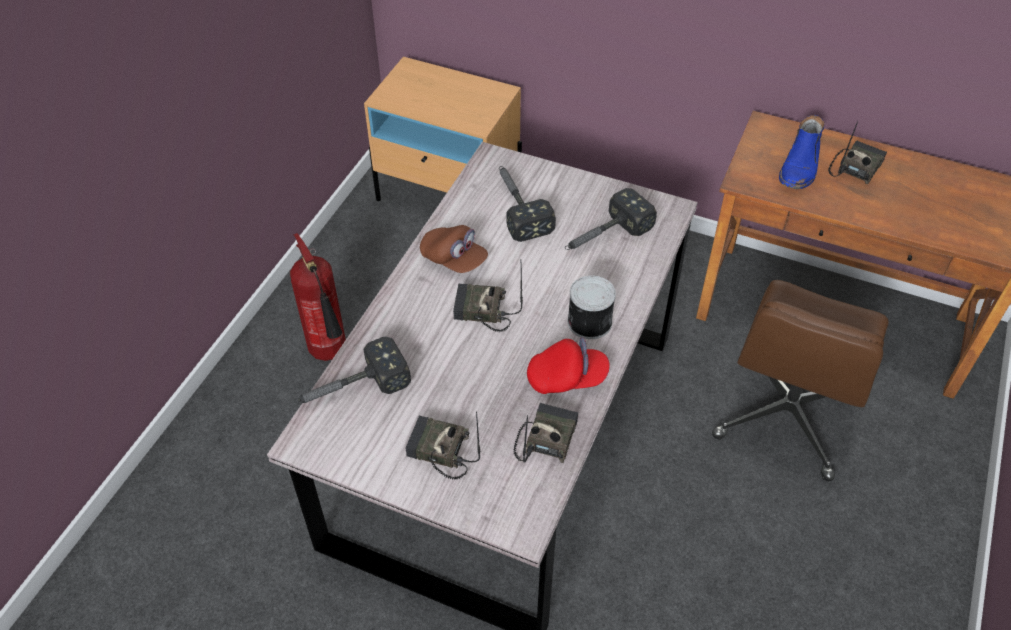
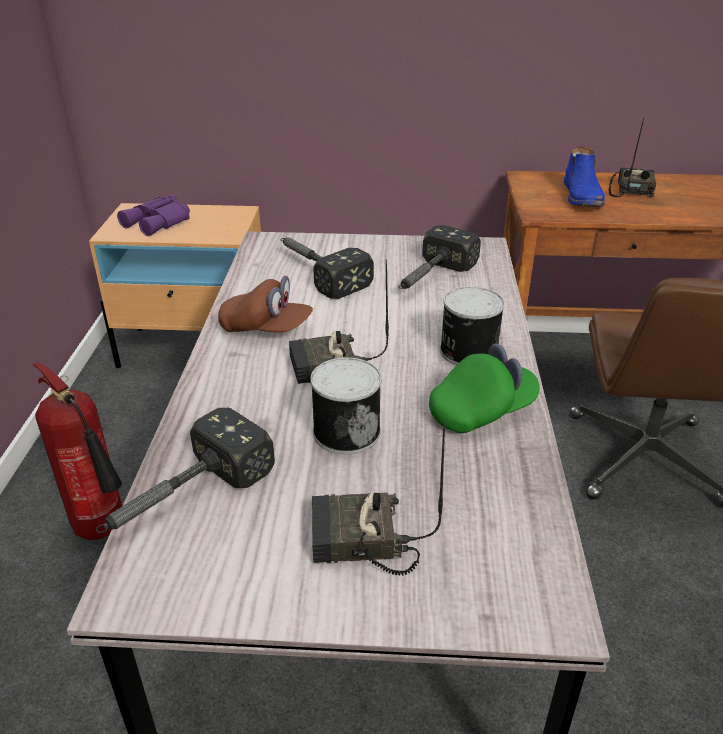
camera: 20 degrees left, 15 degrees down
radio [514,403,578,463] -> none
red cap [527,337,610,394] -> green cap [429,343,539,433]
none -> purple binoculars [117,195,190,236]
none -> can [310,357,382,455]

